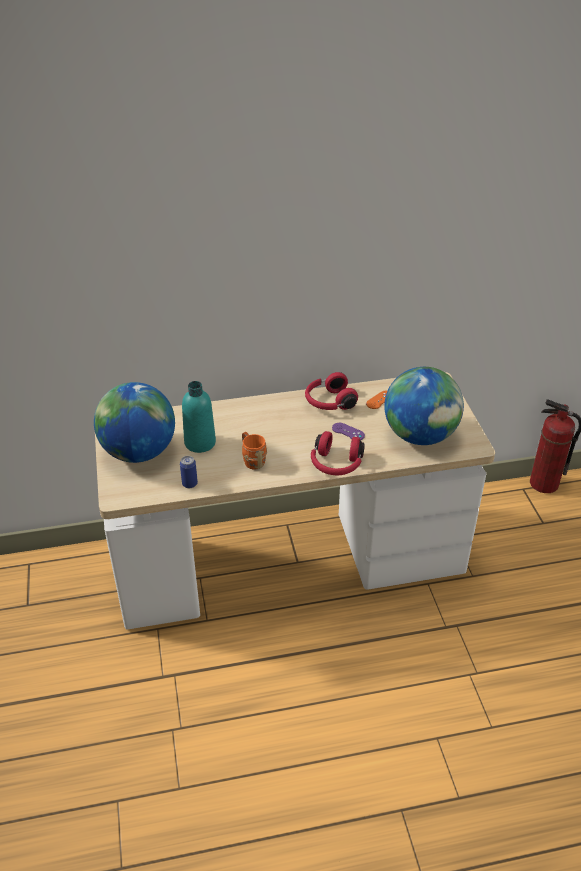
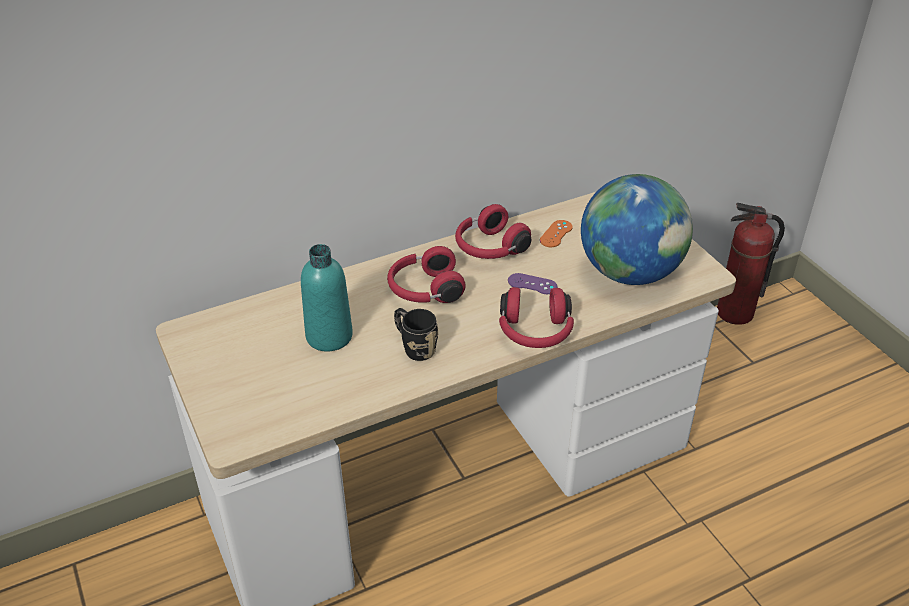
camera: 15 degrees left, 0 degrees up
globe [94,382,175,463] -> none
can [180,456,198,488] -> none
orange mug [242,432,267,469] -> black mug [394,308,438,361]
none -> red headphones [387,246,466,303]

